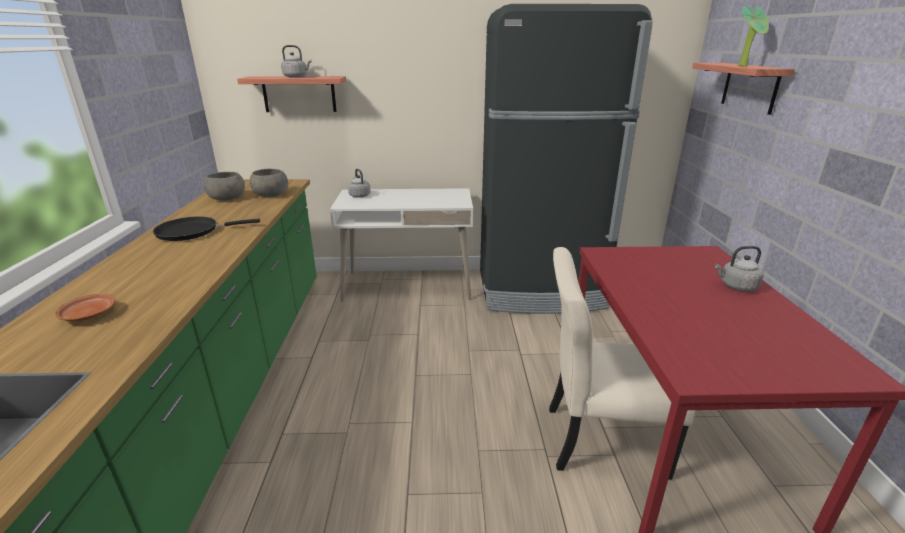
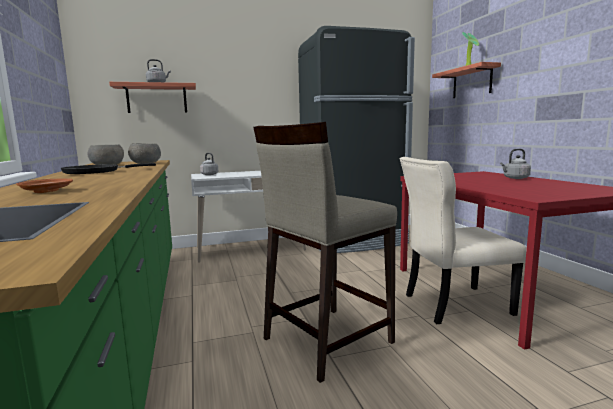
camera: 15 degrees left, 15 degrees down
none -> beige stool [253,122,397,383]

